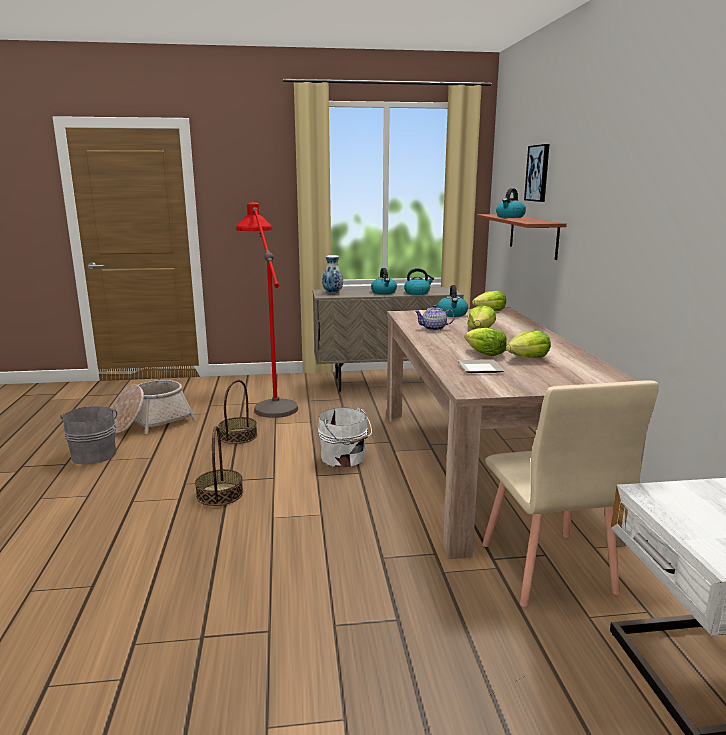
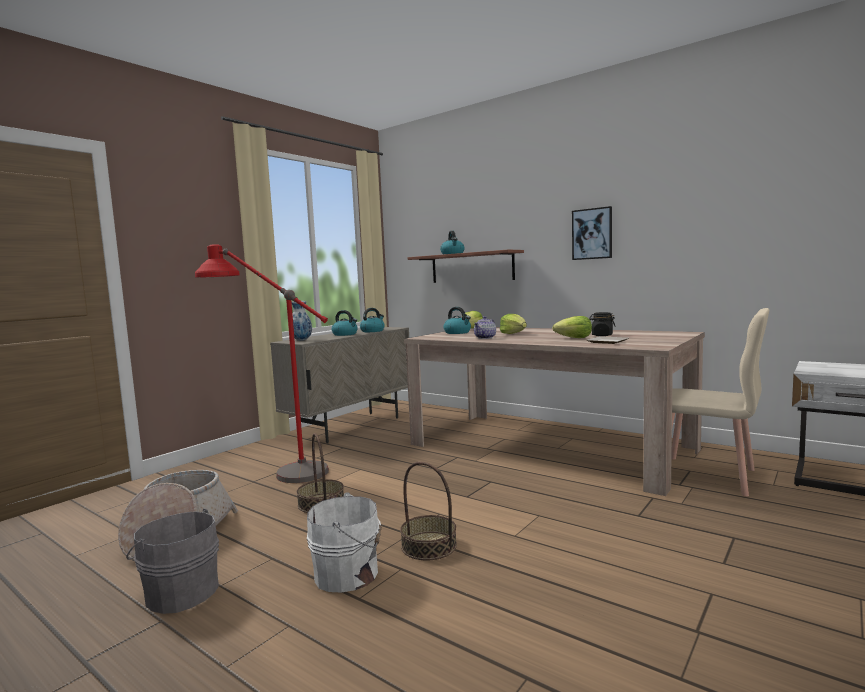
camera: 45 degrees left, 10 degrees down
white bucket [318,407,372,467] -> white bucket moved to [307,492,382,593]
lettuce [506,330,551,358] -> black jar [589,312,616,336]
picture [524,144,549,202] -> picture moved to [572,206,612,260]

